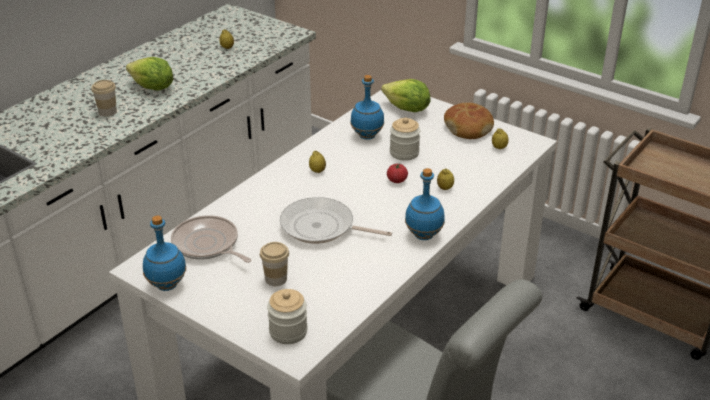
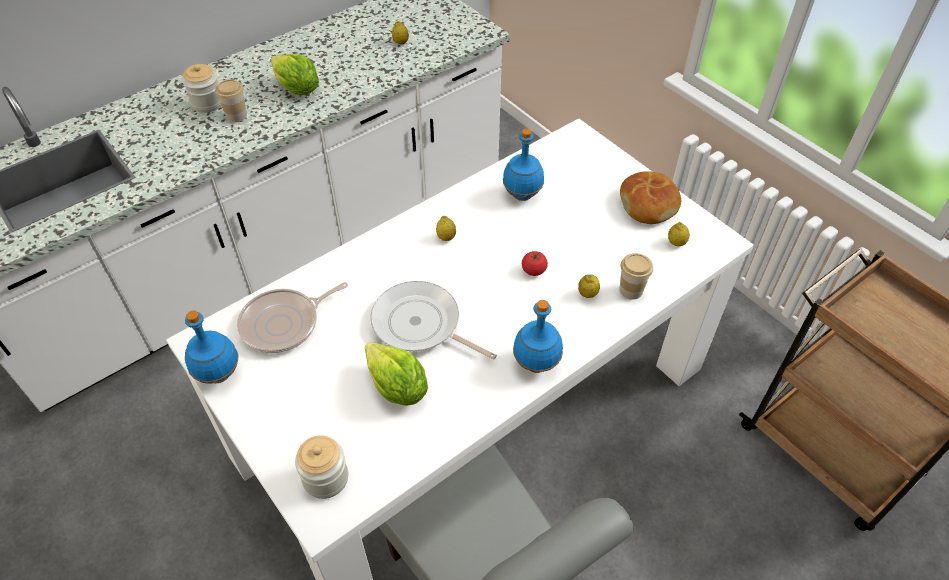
camera: 15 degrees right, 15 degrees up
frying pan [171,215,252,263] -> frying pan turned 90 degrees counterclockwise [237,282,348,353]
cup [260,242,289,286] -> cup moved to [619,253,653,300]
lettuce [381,79,430,112] -> lettuce moved to [365,342,428,406]
jar [390,118,421,161] -> jar moved to [183,64,222,113]

